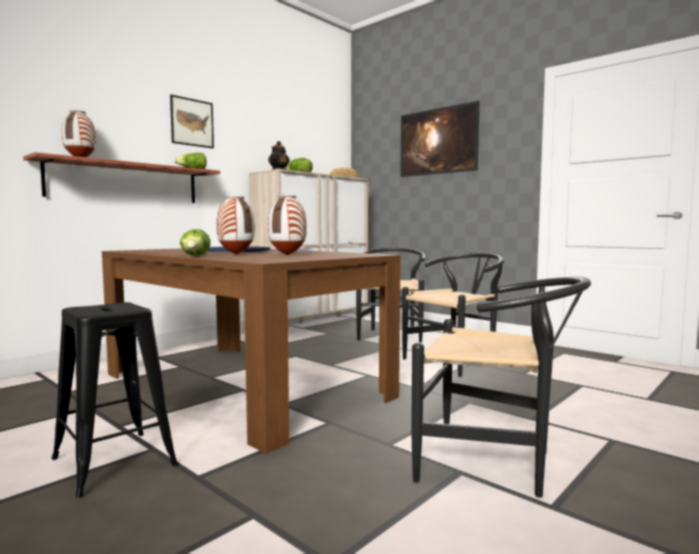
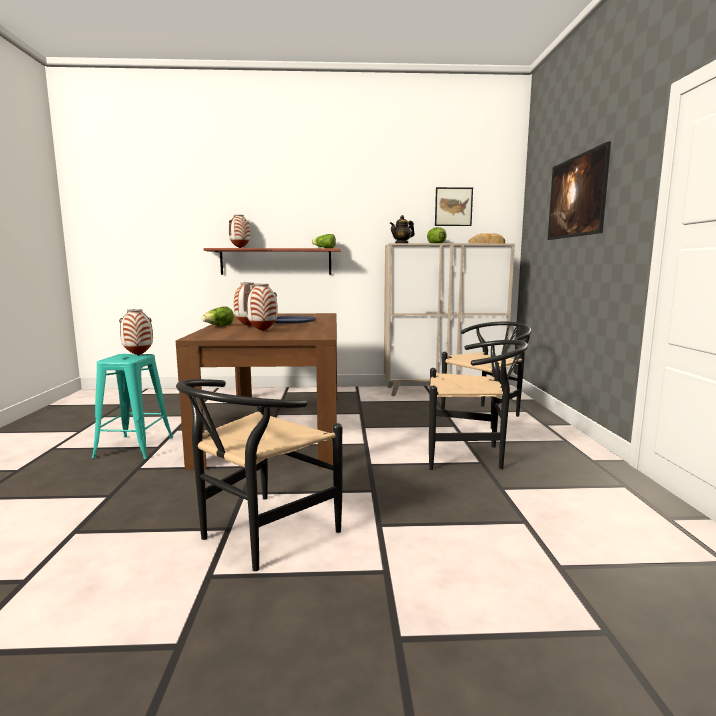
camera: 45 degrees right, 5 degrees up
black stool [51,302,178,498] -> turquoise stool [92,354,173,459]
picture [170,95,214,148] -> picture moved to [435,187,473,226]
black chair [411,277,591,498] -> black chair turned 60 degrees clockwise [176,379,342,571]
none -> vase [119,309,153,356]

